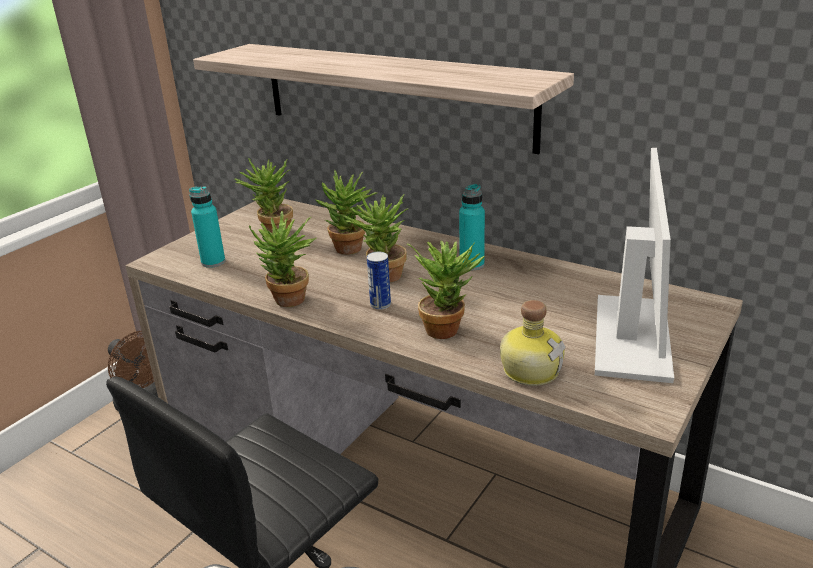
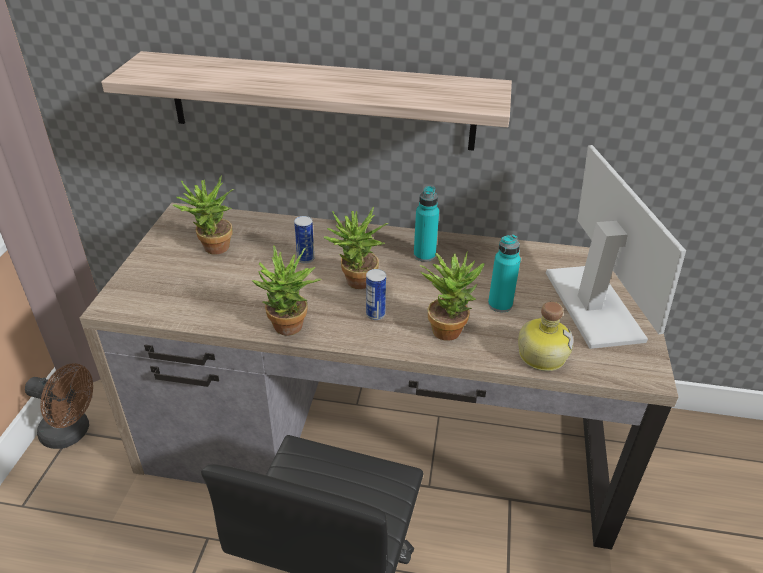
camera: 25 degrees left, 10 degrees up
turquoise bottle [189,186,225,268] -> turquoise bottle moved to [488,234,521,312]
potted plant [316,170,378,255] -> can [294,216,315,264]

